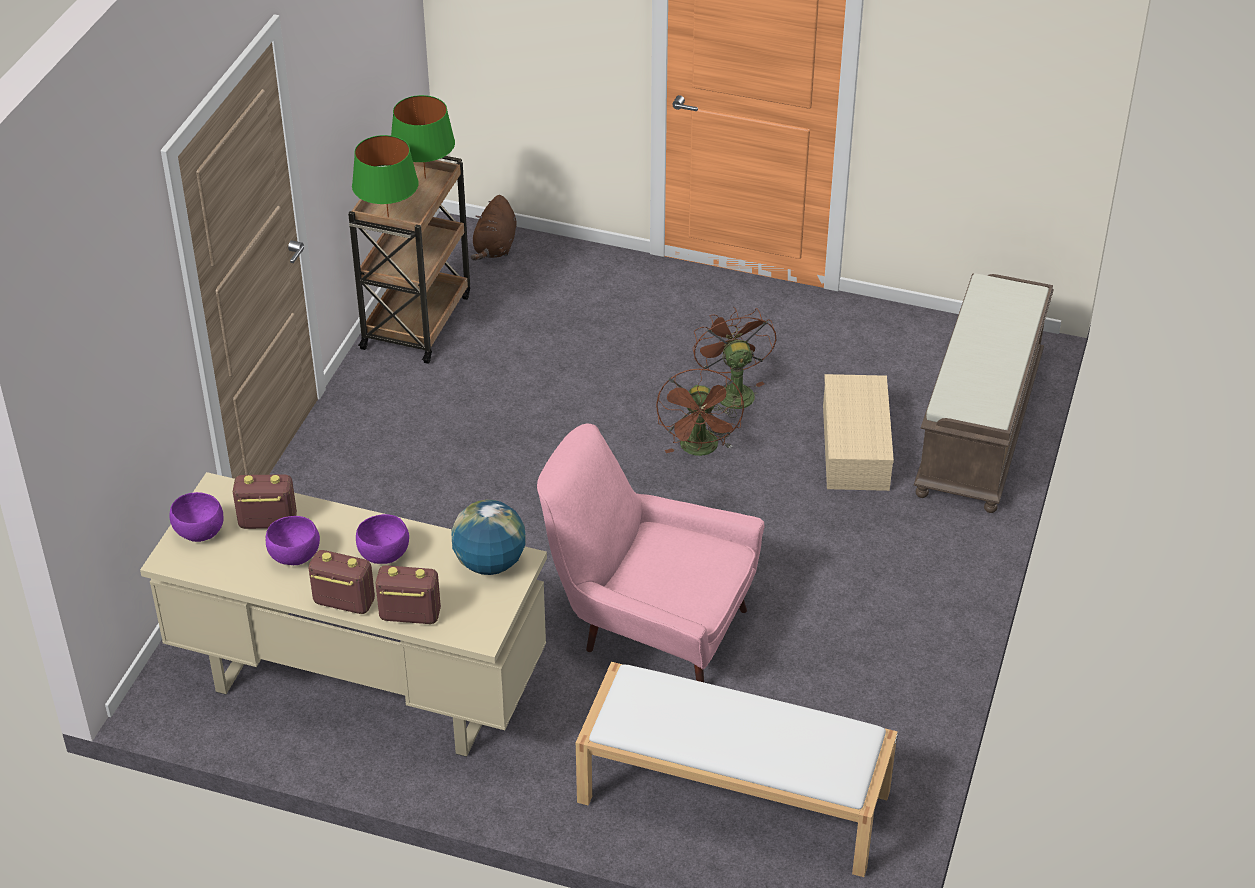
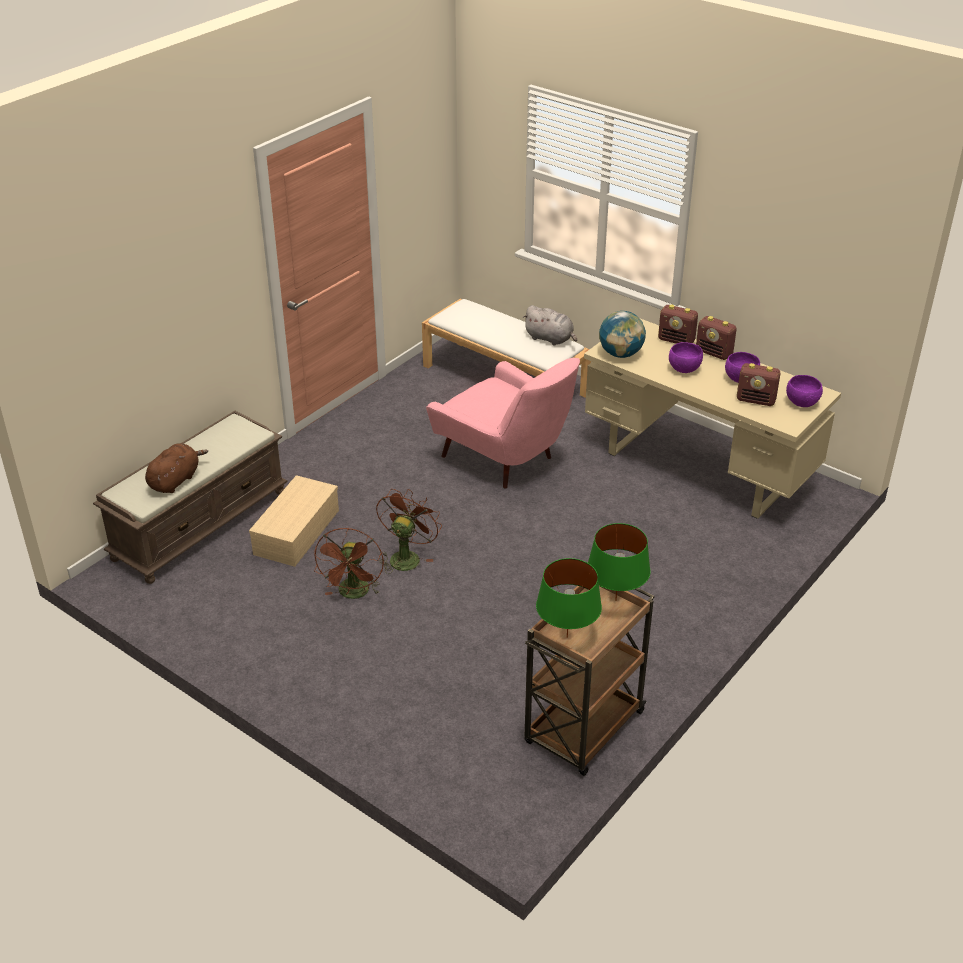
camera: 160 degrees left, 5 degrees down
brown plush toy [471,195,517,260] -> brown plush toy moved to [145,443,208,493]
none -> grey plush toy [523,305,577,346]

